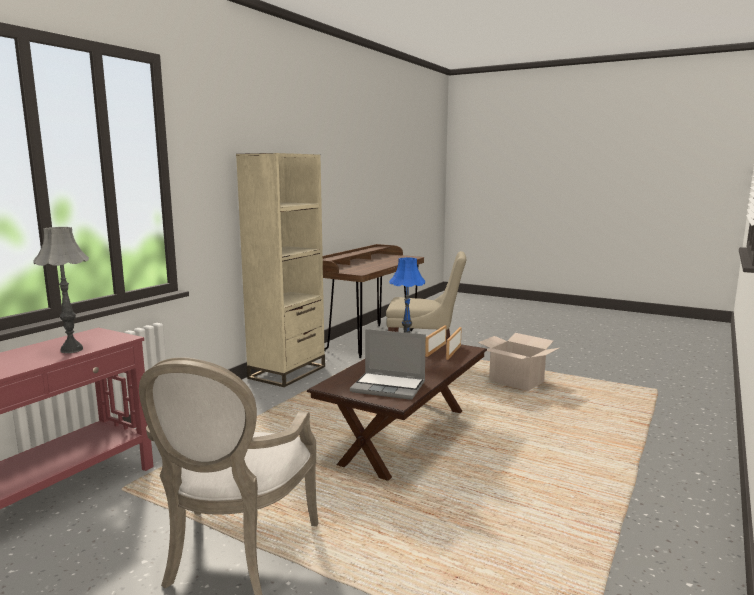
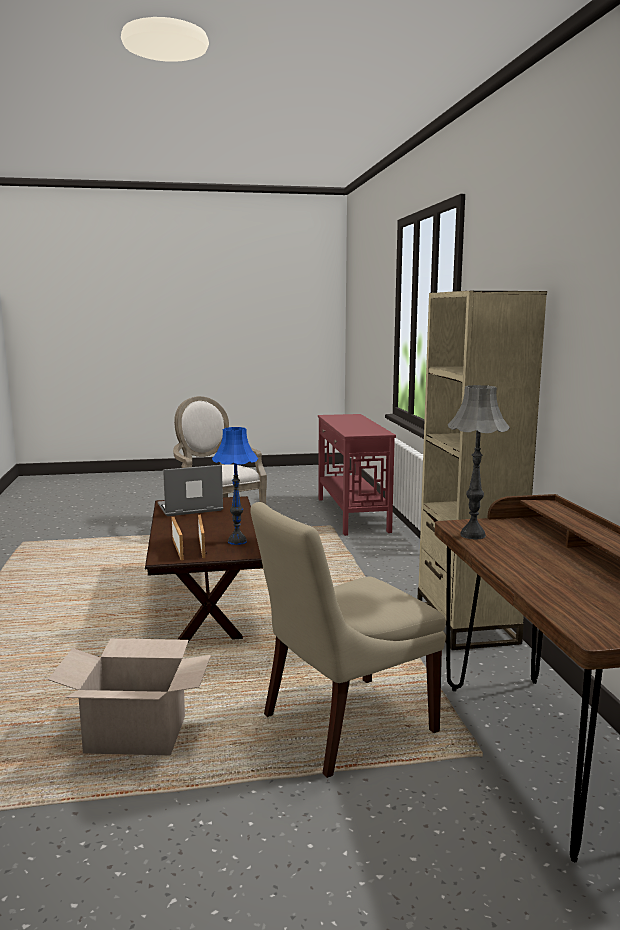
camera: 140 degrees right, 0 degrees up
grey table lamp [33,227,89,353] -> grey table lamp moved to [448,385,510,539]

